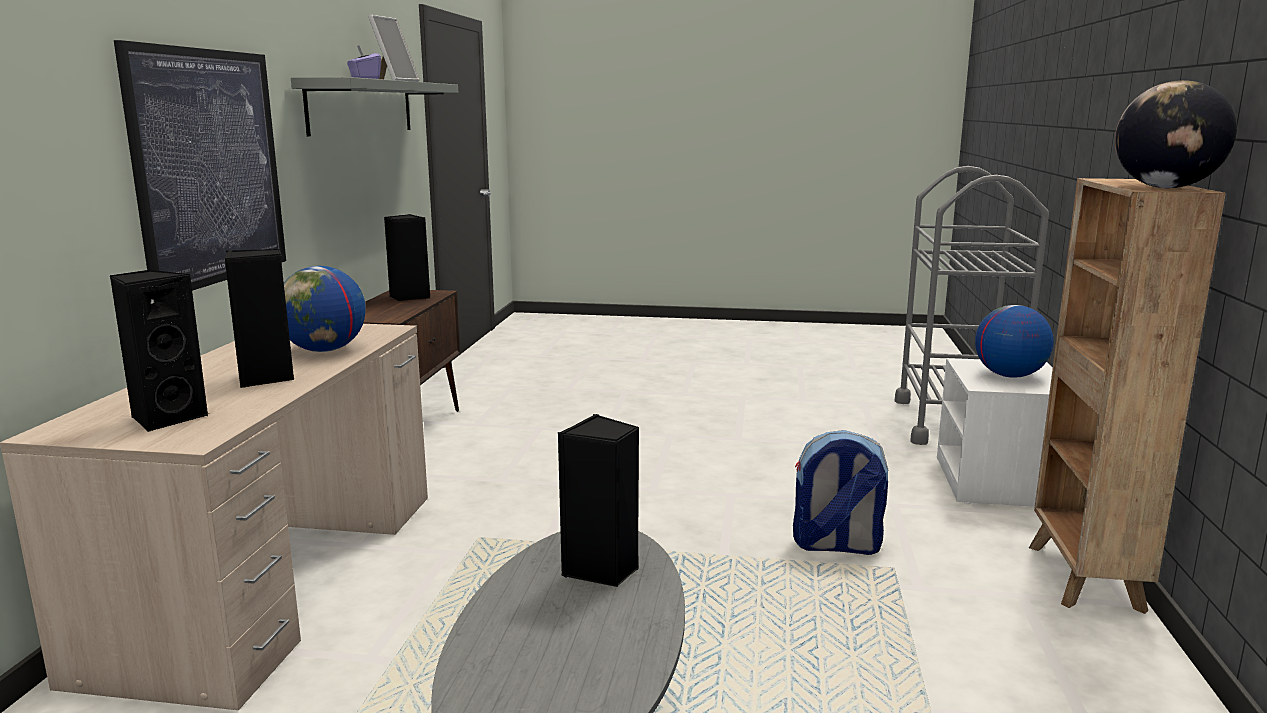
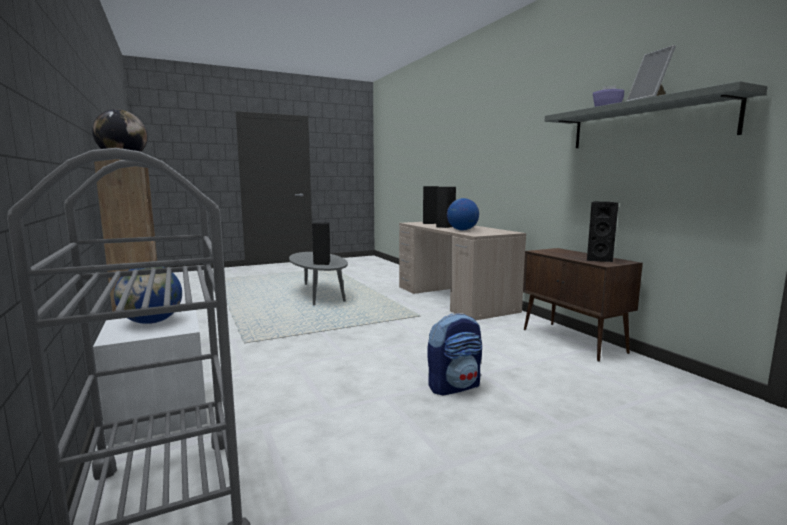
camera: 145 degrees right, 5 degrees down
picture [114,40,286,291] -> none
backpack [793,430,889,555] -> backpack moved to [427,313,482,395]

